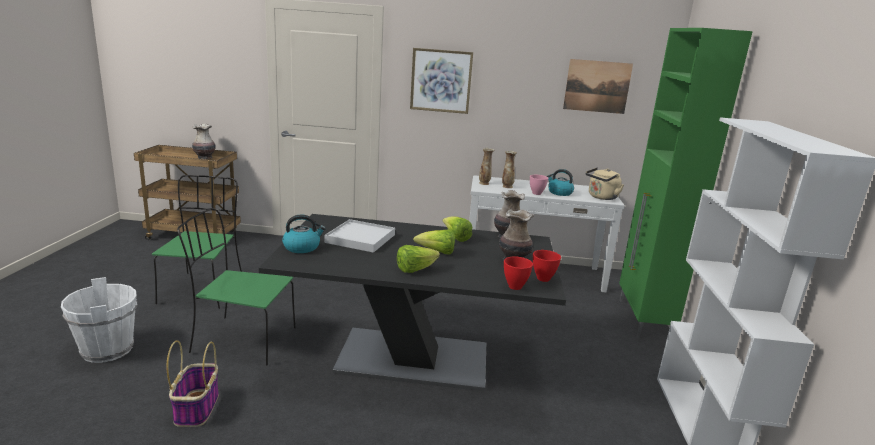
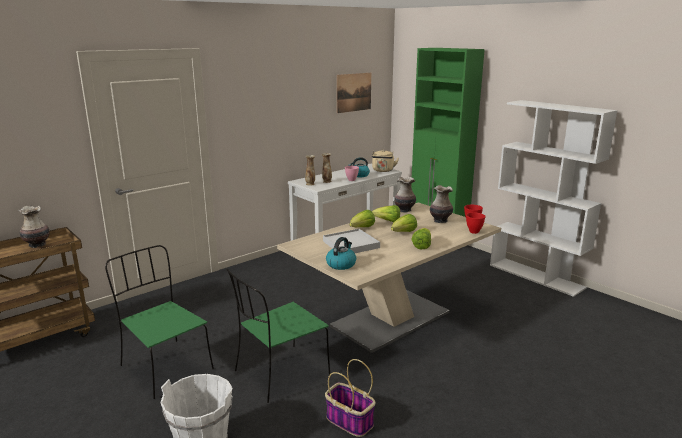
camera: 45 degrees left, 0 degrees up
black dining table [259,214,566,391] -> beige dining table [277,203,501,353]
picture [410,48,473,114] -> none
none -> lettuce [349,210,375,227]

